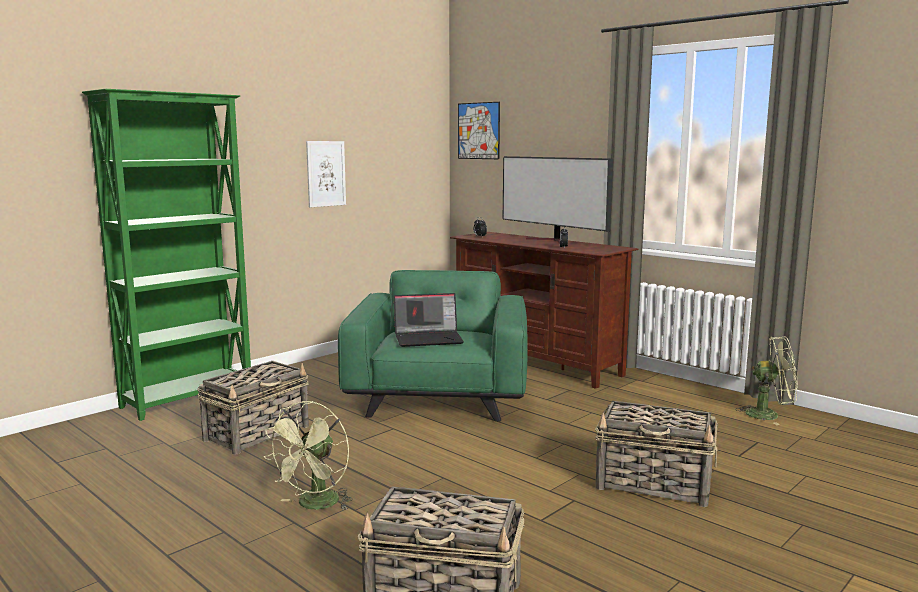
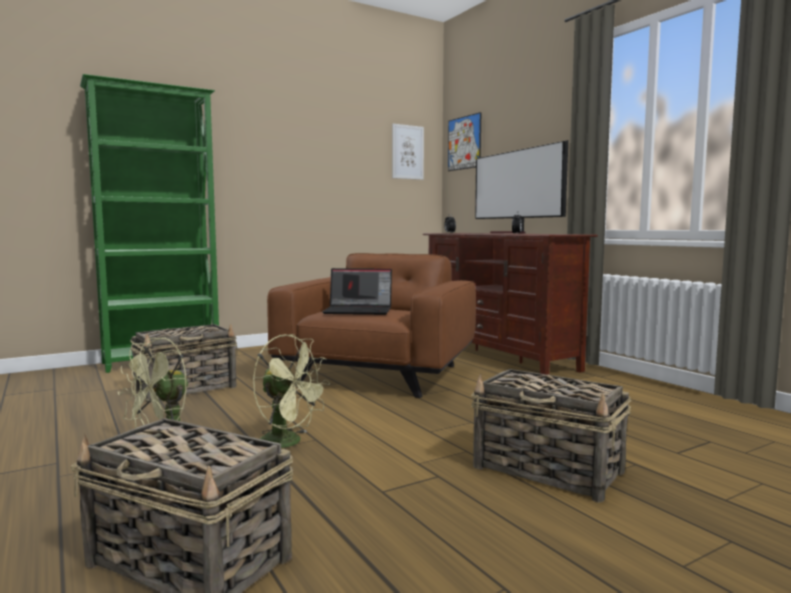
camera: 15 degrees right, 5 degrees down
picture [306,141,346,207] -> picture moved to [392,124,424,180]
green armchair [338,270,528,421] -> brown armchair [267,253,476,398]
green fan [735,337,798,425] -> green fan moved to [253,334,330,448]

